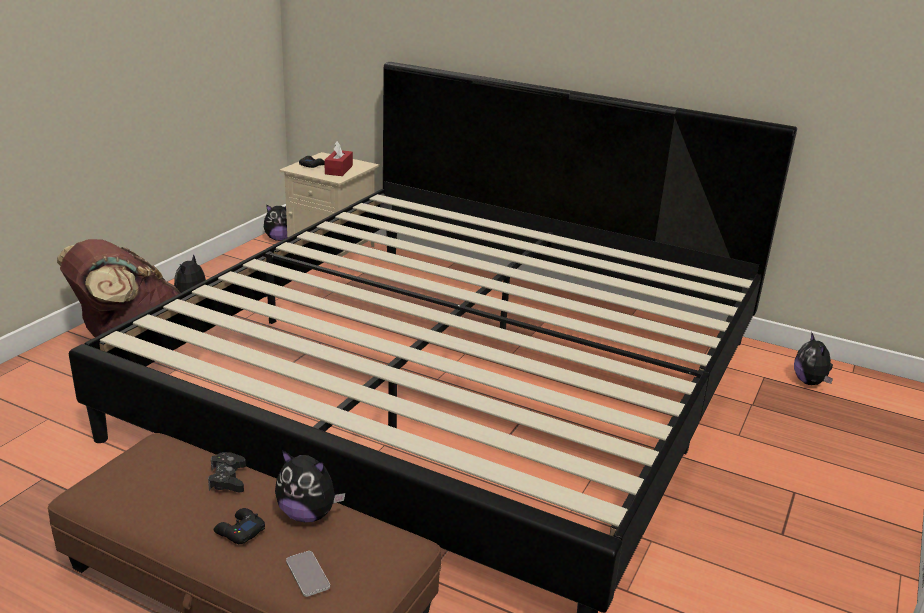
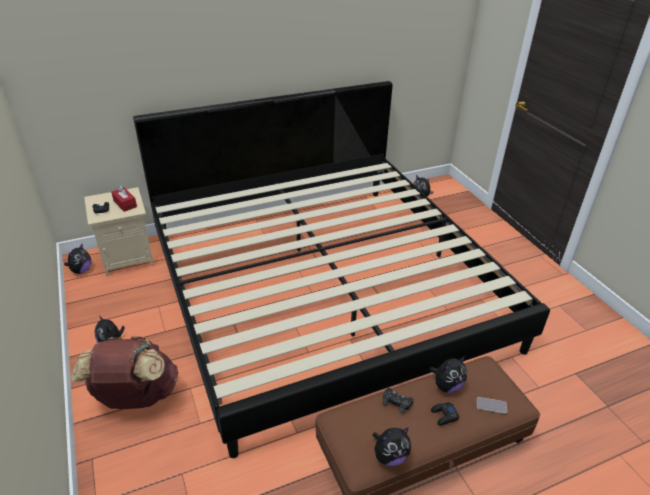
camera: 50 degrees left, 10 degrees up
none -> plush toy [372,428,411,466]

